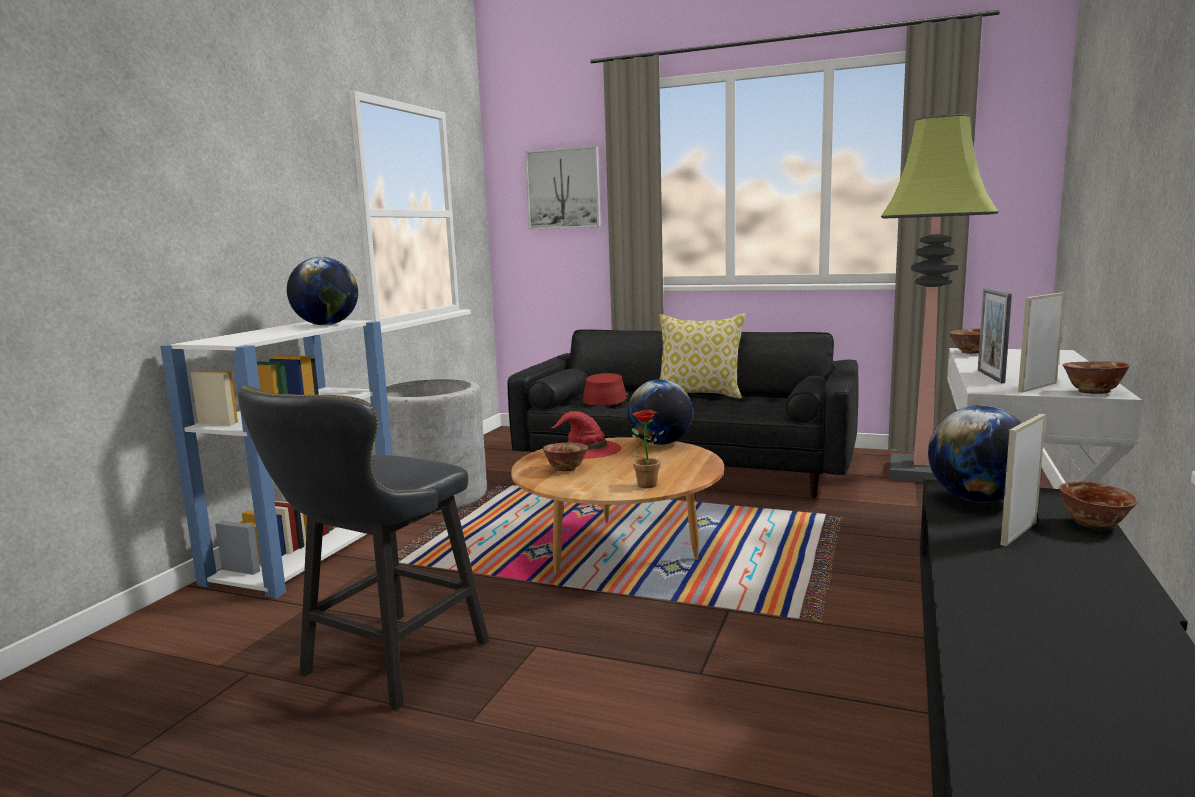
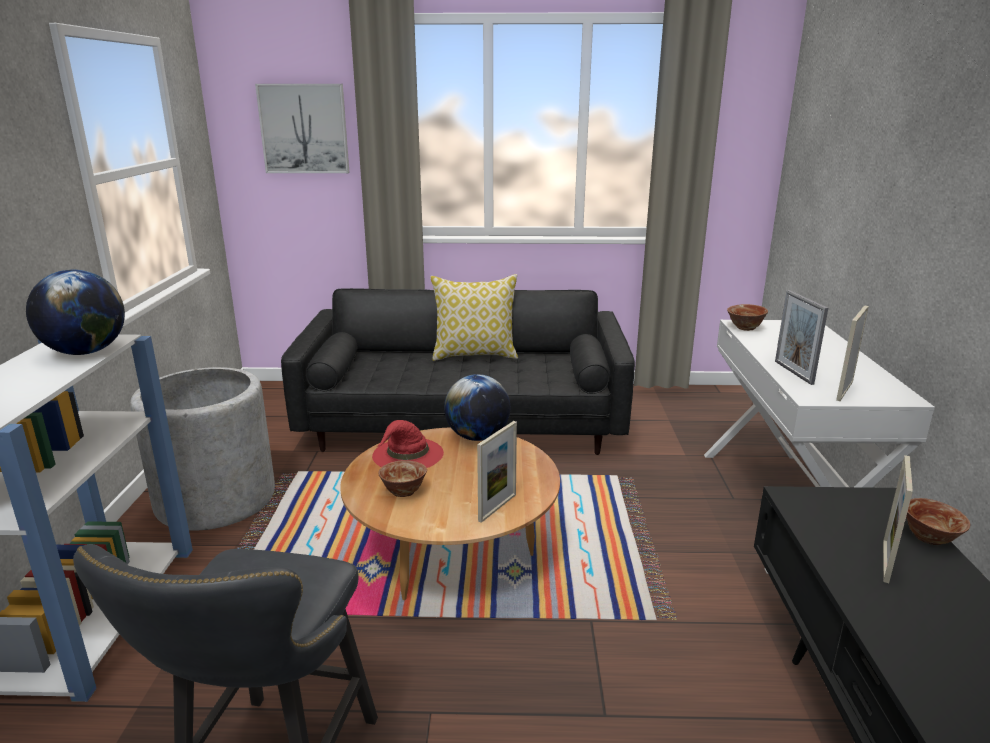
camera: 20 degrees left, 10 degrees up
red hat [583,373,628,406] -> none
potted plant [631,410,664,488] -> picture frame [477,421,517,523]
floor lamp [881,114,998,483] -> none
globe [928,405,1022,503] -> none
bowl [1063,361,1130,394] -> none

